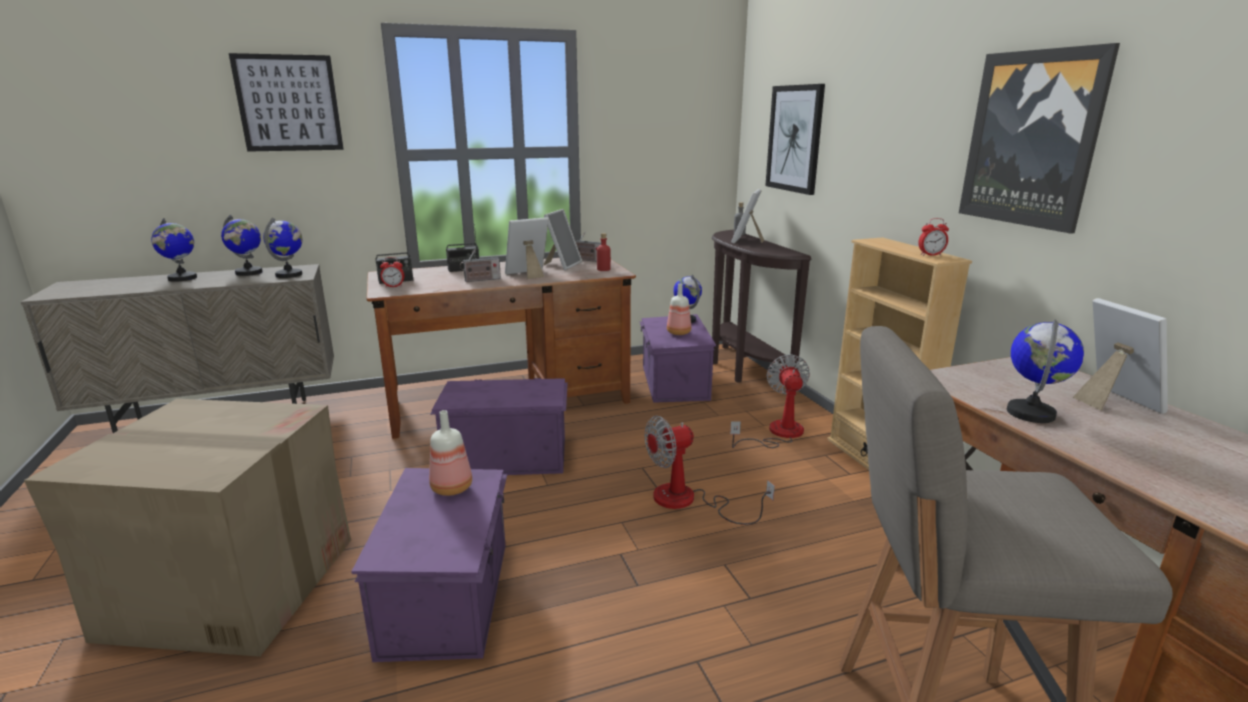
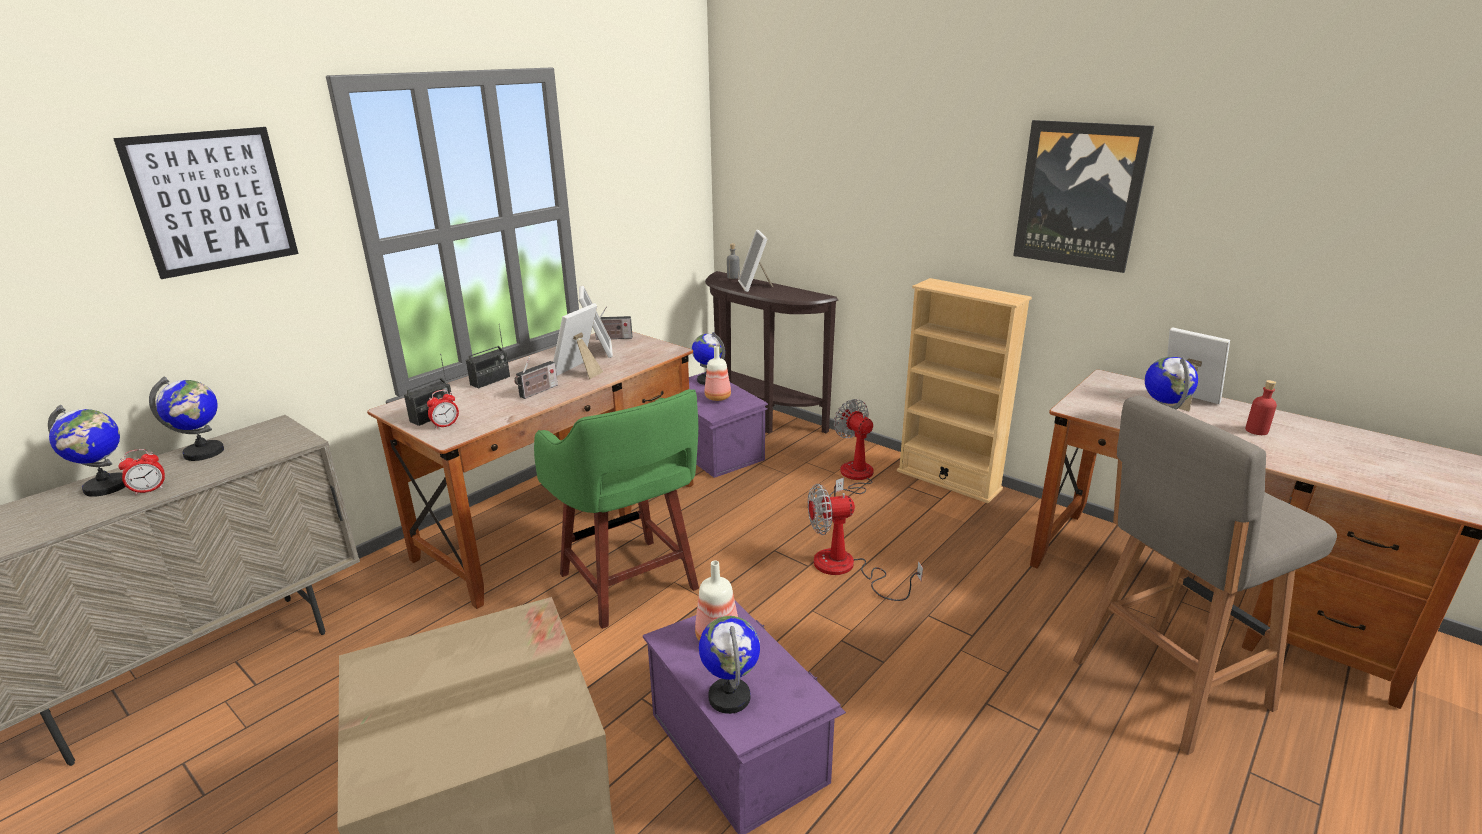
camera: 30 degrees left, 5 degrees up
globe [263,218,302,278] -> globe moved to [699,616,760,714]
purple storage box [430,378,568,475] -> green stool [534,389,699,629]
red bottle [597,233,611,271] -> red bottle moved to [1245,380,1277,435]
fan [645,416,775,525] -> fan turned 45 degrees clockwise [808,484,923,601]
picture [765,84,825,195] -> none
alarm clock [918,218,949,256] -> alarm clock moved to [118,449,165,495]

